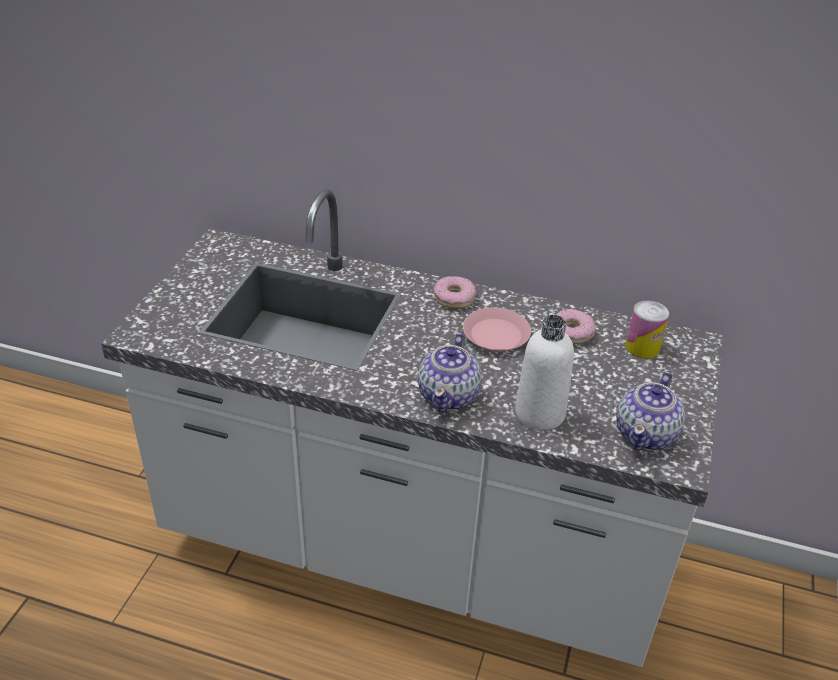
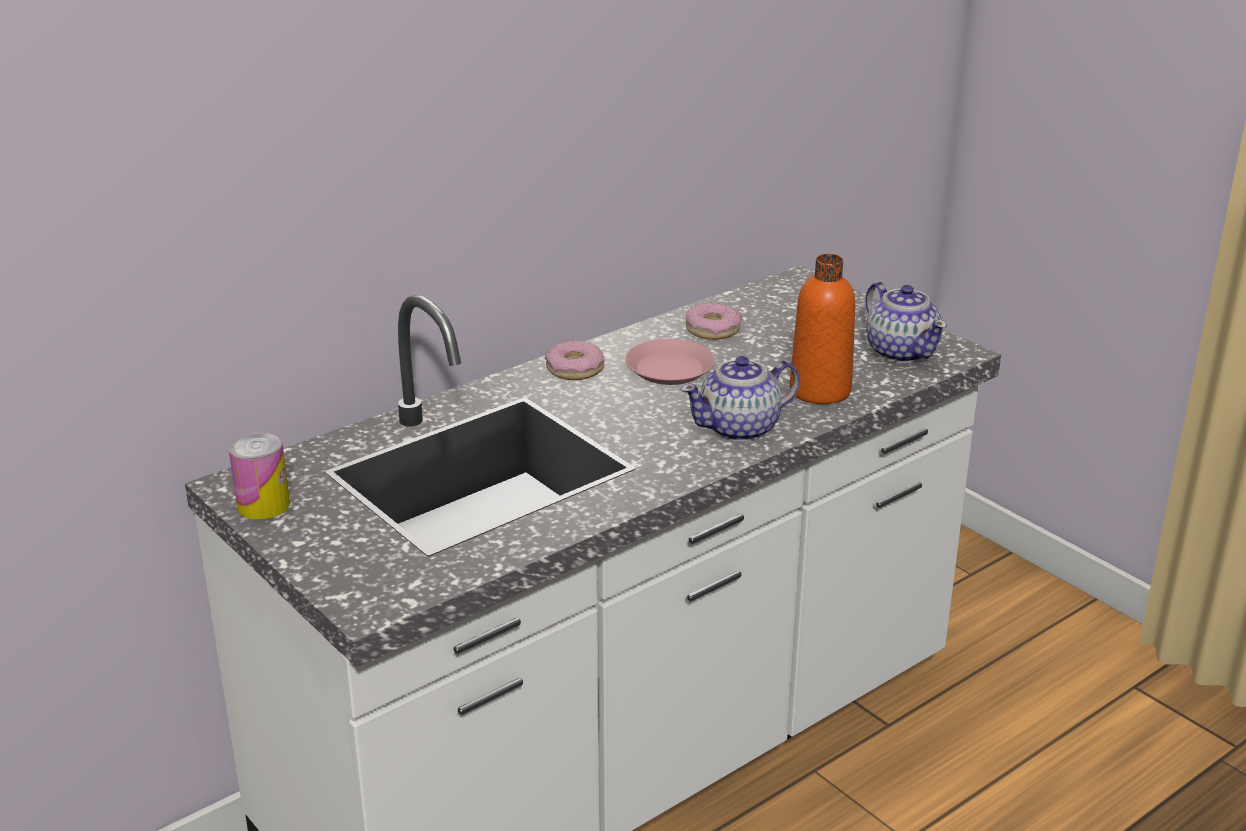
camera: 55 degrees left, 10 degrees down
teapot [418,333,482,412] -> teapot turned 105 degrees clockwise [681,356,800,442]
white bottle [515,315,574,430] -> orange bottle [790,254,855,404]
can [625,301,669,358] -> can moved to [229,433,290,520]

